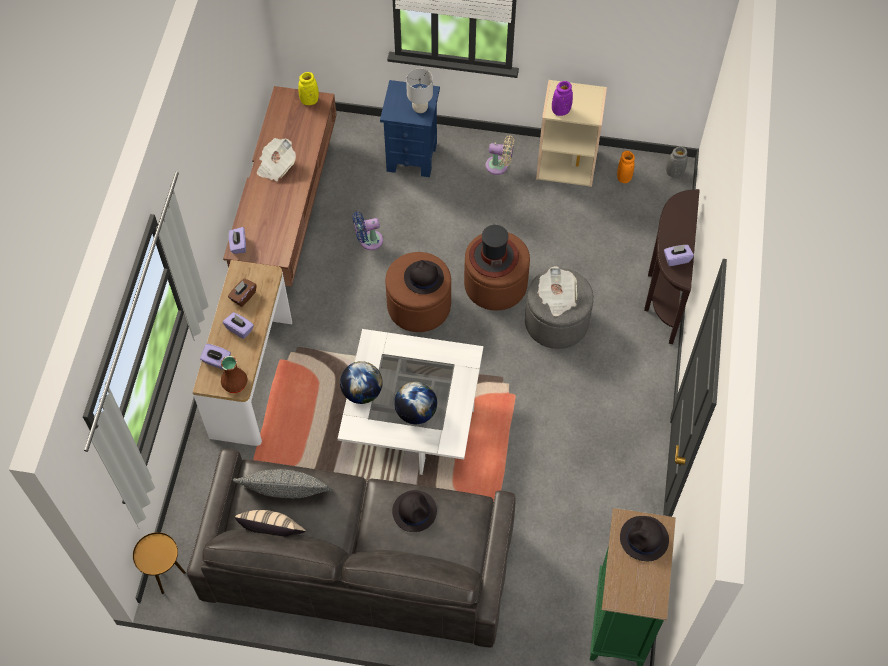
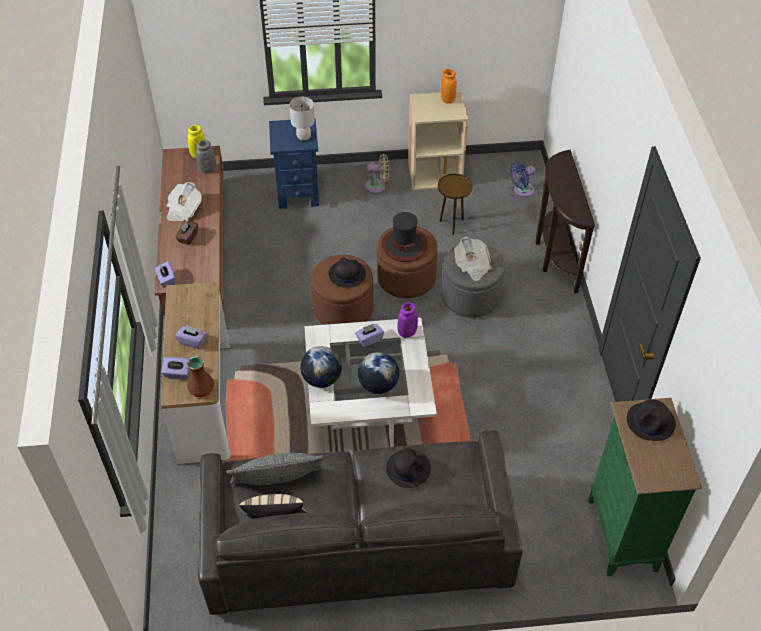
camera: 15 degrees left, 10 degrees down
brown side table [133,532,186,594] -> brown side table moved to [438,174,473,235]
brown tissue box [228,278,257,307] -> brown tissue box moved to [175,222,198,245]
blue fan [353,211,383,250] -> blue fan moved to [510,162,535,197]
purple vase [552,81,573,116] -> purple vase moved to [397,302,418,338]
orange vase [617,151,635,183] -> orange vase moved to [441,69,456,103]
purple tissue box [664,245,694,266] -> purple tissue box moved to [355,324,384,347]
grey vase [666,147,687,178] -> grey vase moved to [196,140,216,173]

